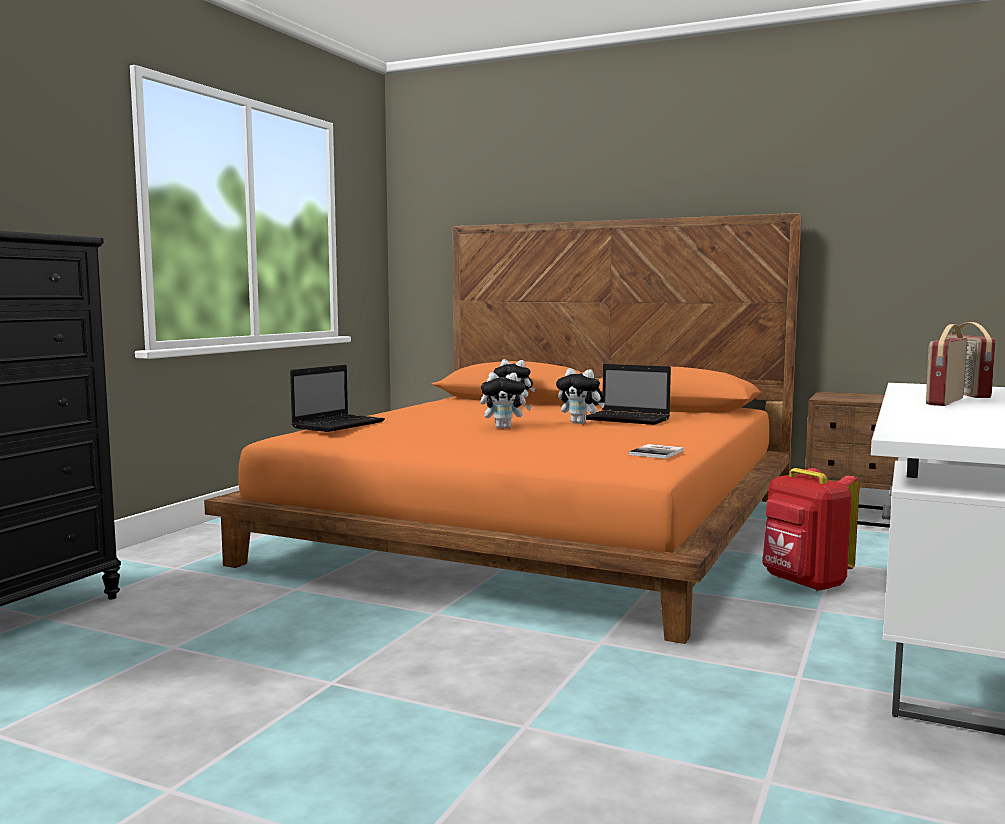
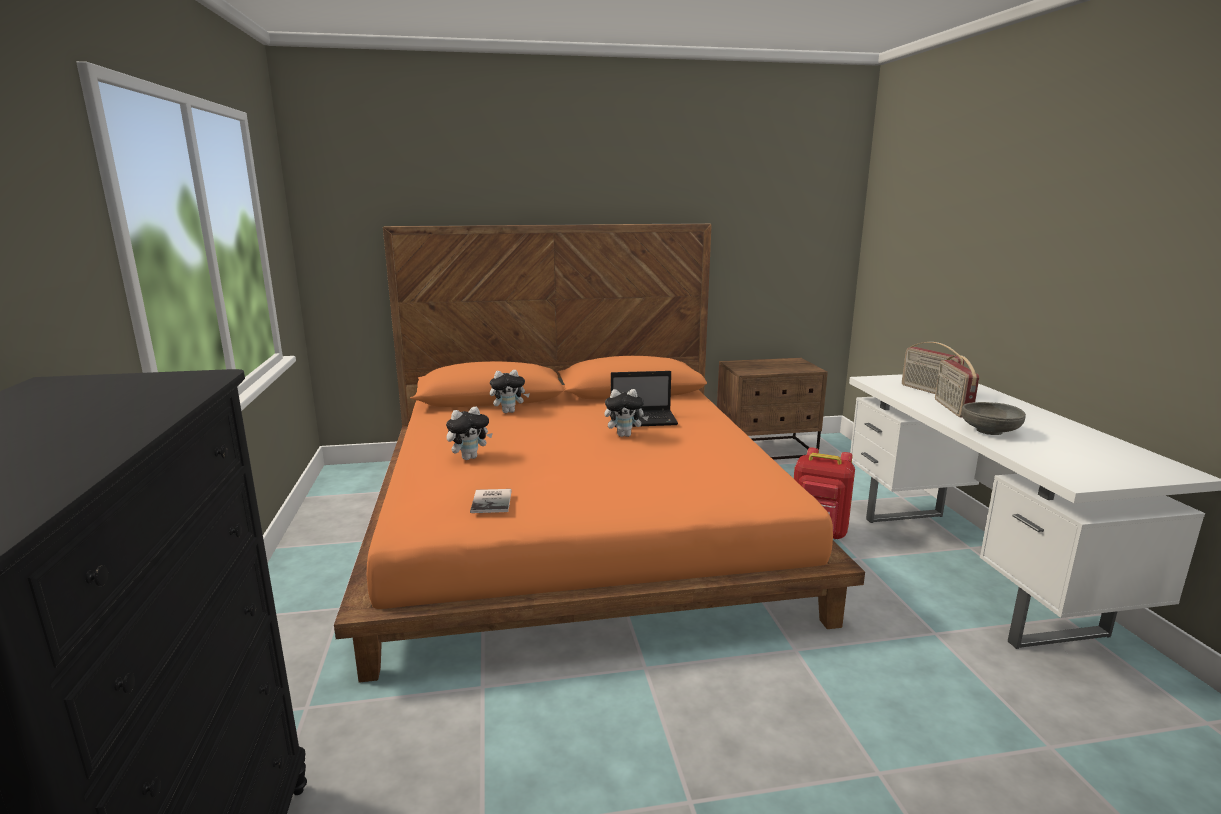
camera: 35 degrees left, 10 degrees up
laptop [290,365,385,432] -> none
plush toy [480,372,532,428] -> plush toy moved to [446,406,493,460]
book [628,444,684,459] -> book moved to [470,489,512,513]
none -> grey bowl [961,402,1026,435]

